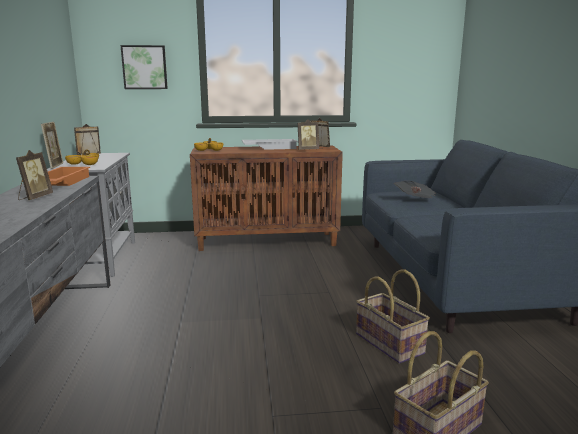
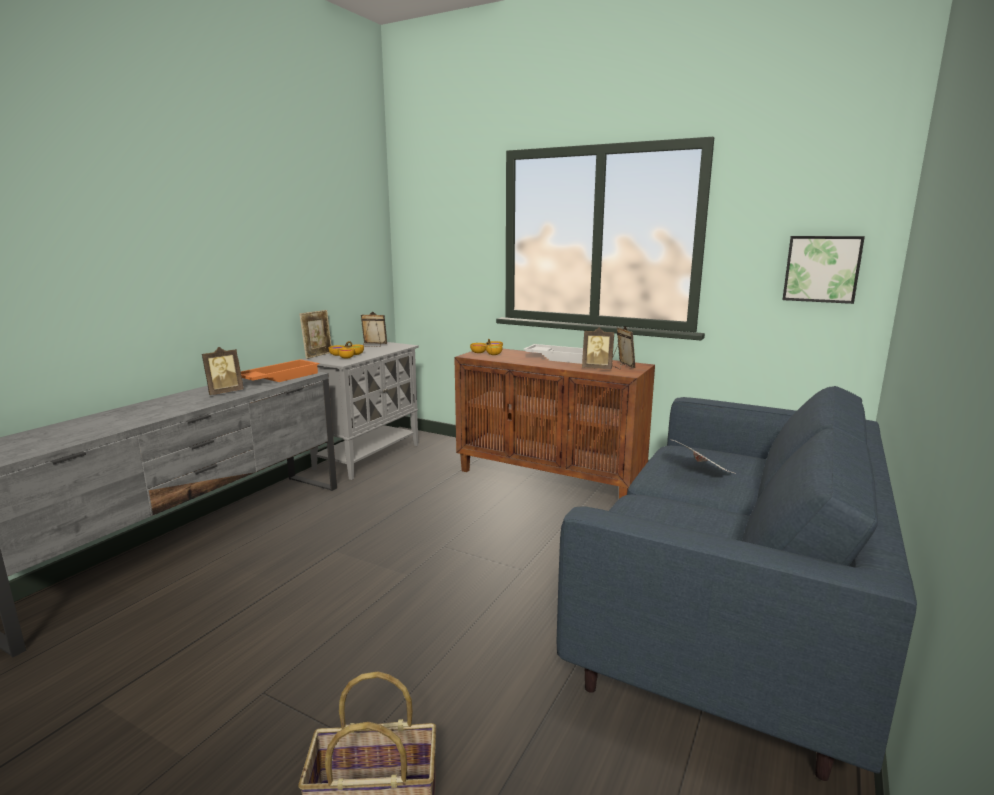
camera: 35 degrees right, 0 degrees up
picture [121,45,168,89] -> picture moved to [782,236,865,304]
basket [356,269,430,364] -> none

